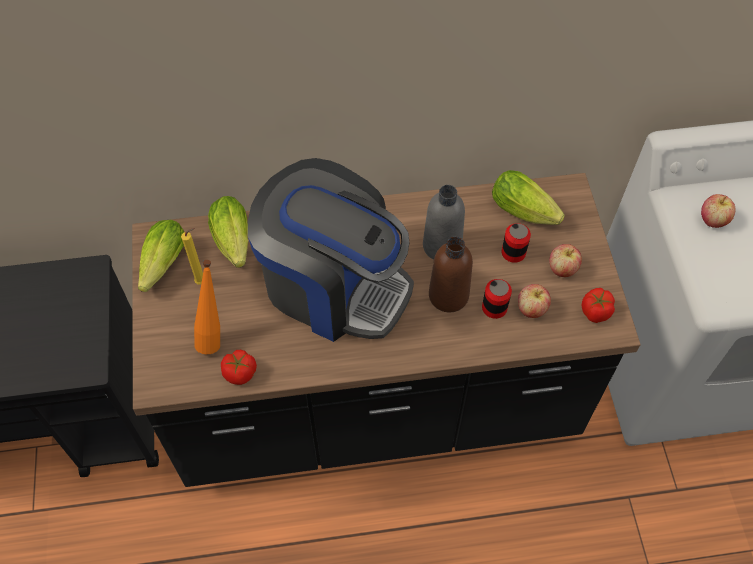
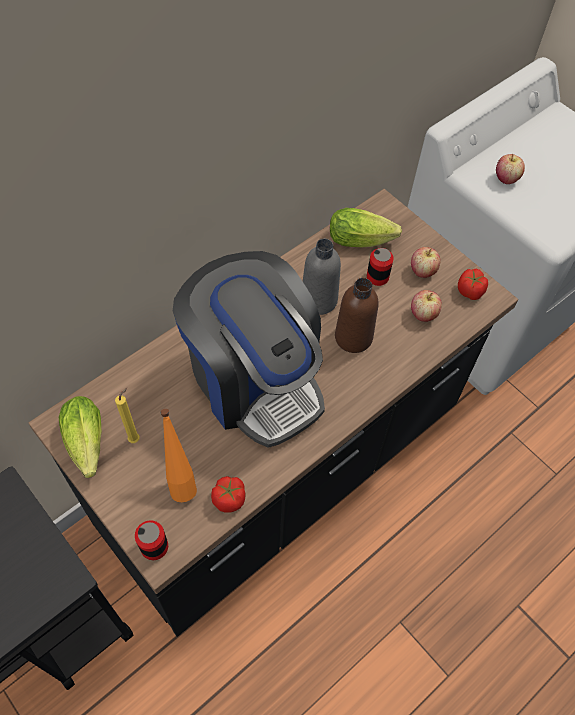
camera: 35 degrees left, 0 degrees up
lettuce [208,196,248,268] -> none
coffee machine [248,158,414,342] -> coffee machine turned 60 degrees clockwise [173,251,325,448]
can [482,279,512,319] -> can moved to [135,520,168,560]

